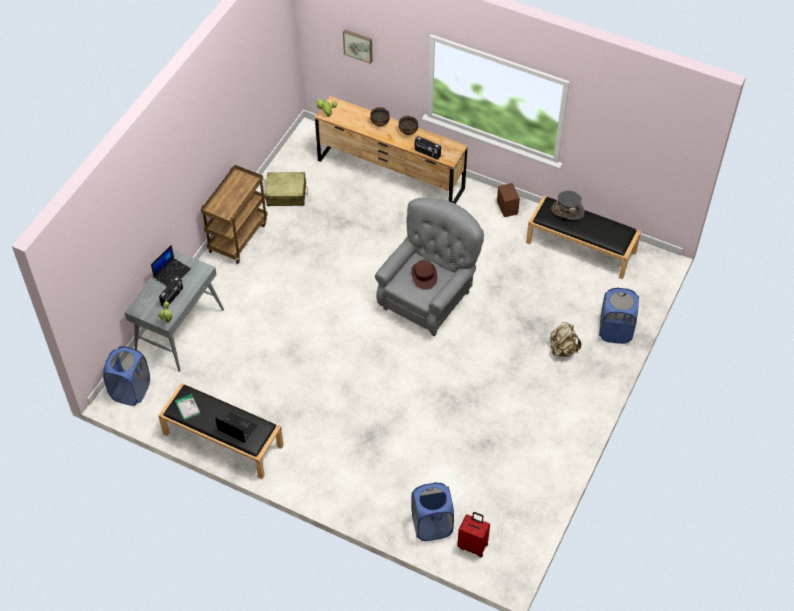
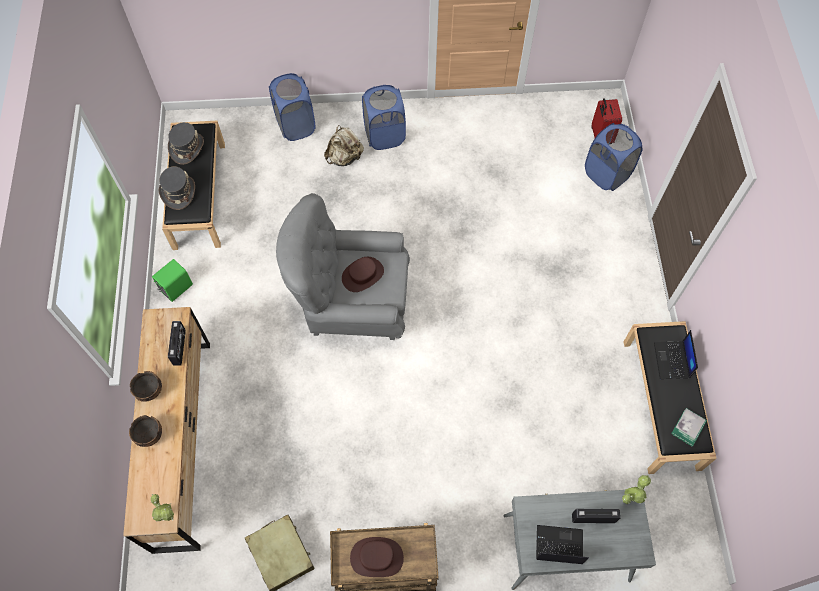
camera: 120 degrees left, 10 degrees up
blue laundry basket [103,346,150,406] -> blue laundry basket moved to [362,85,406,150]
picture [343,30,372,64] -> none
brown speaker [497,183,520,217] -> green speaker [152,259,193,302]
none -> grey hat [168,122,204,165]
none -> brown hat [350,537,404,577]

